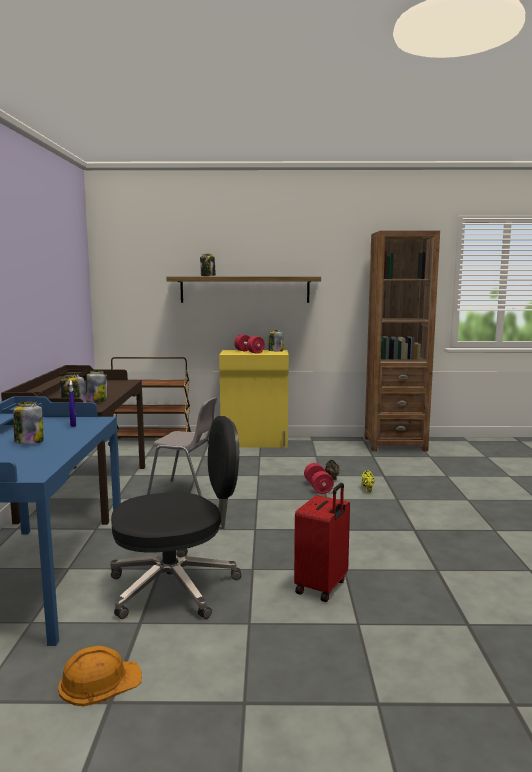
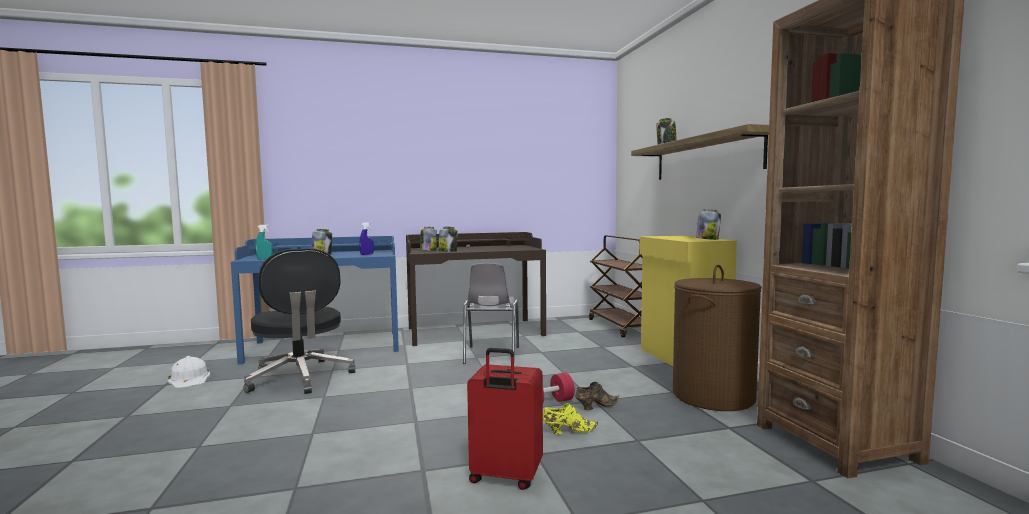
camera: 75 degrees right, 5 degrees down
orange hard hat [58,646,142,706] -> white hard hat [168,356,210,388]
red dumbbell [234,335,265,354] -> none
red suitcase [294,483,350,602] -> red suitcase moved to [467,348,543,490]
none -> turquoise spray bottle [256,225,273,259]
none -> brown laundry basket [673,265,762,411]

